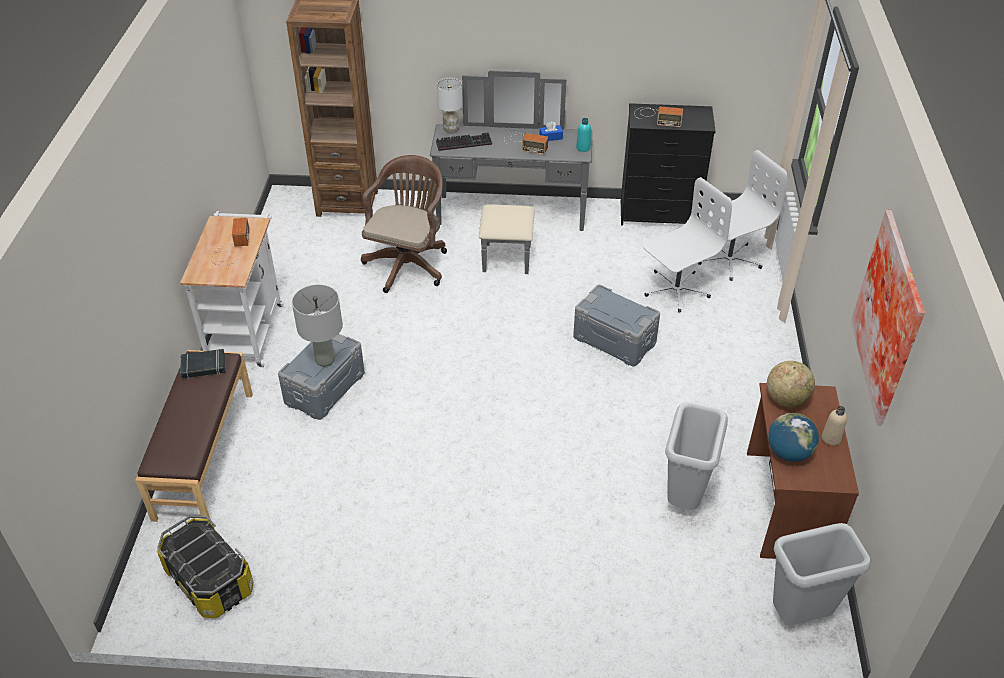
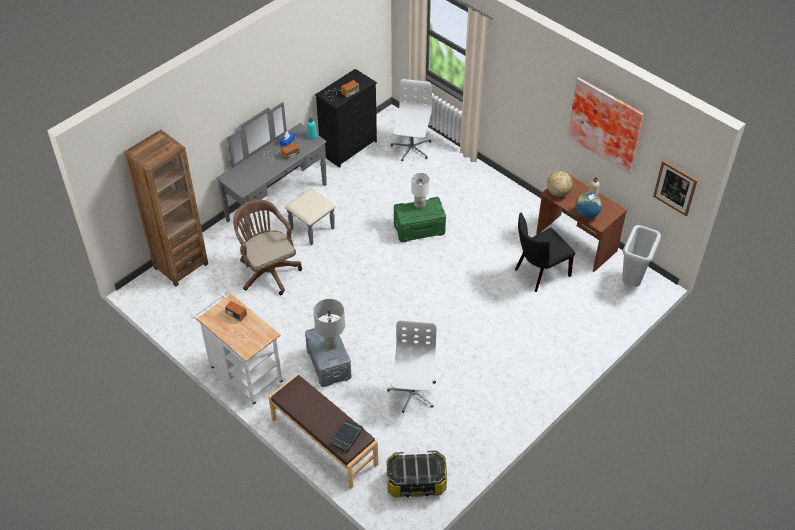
camera: 50 degrees left, 5 degrees up
black book [180,349,225,379] -> black book moved to [331,419,363,452]
keyboard [436,132,492,151] -> none
white table lamp [437,78,463,134] -> white table lamp moved to [411,173,429,209]
grey storage box [573,285,660,366] -> green storage box [394,197,446,242]
white office chair [643,177,732,313] -> white office chair moved to [387,320,437,413]
grey trash can [665,402,728,510] -> black chair [515,213,575,292]
none -> picture [653,161,698,217]

